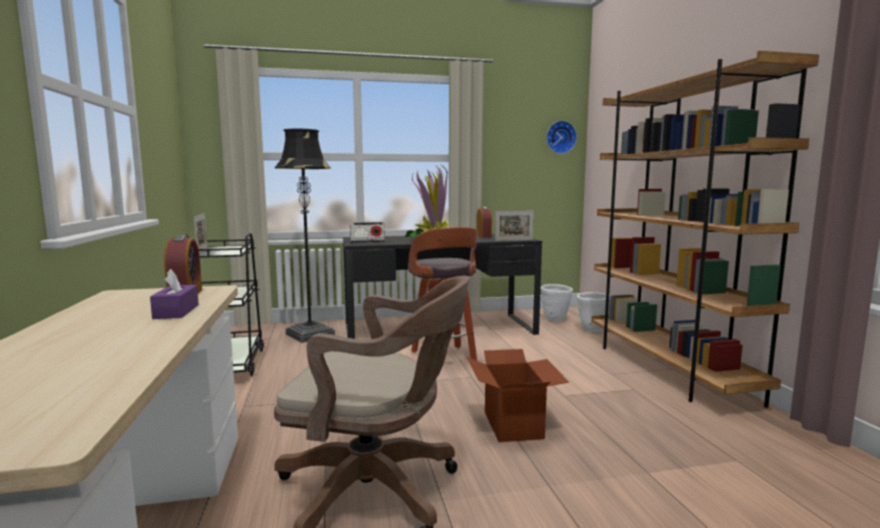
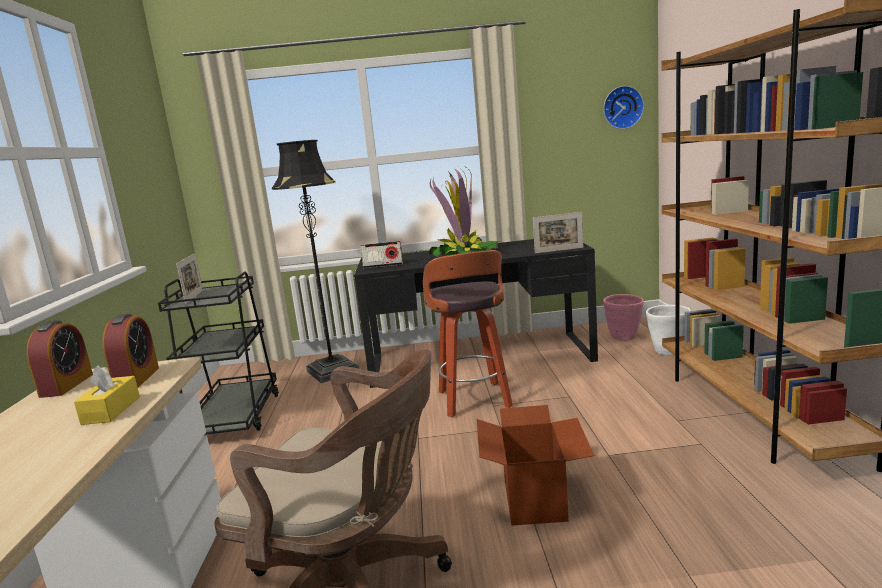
camera: 10 degrees right, 5 degrees up
purple tissue box [150,269,199,319] -> yellow tissue box [74,366,140,425]
alarm clock [476,207,492,238] -> alarm clock moved to [27,321,93,398]
white planter [541,284,573,321] -> pink planter [603,294,644,341]

